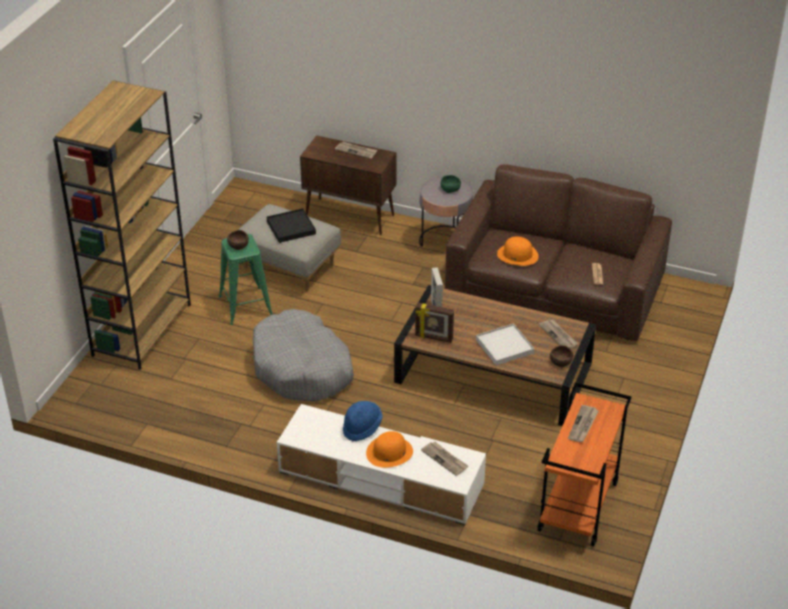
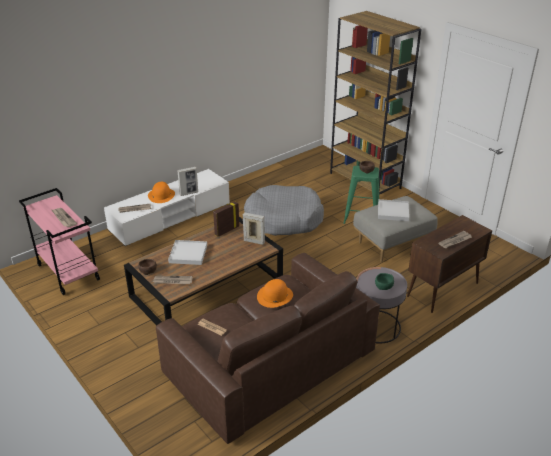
camera: 120 degrees right, 5 degrees down
black tray [267,208,316,243] -> white tray [378,199,409,221]
blue hat [343,401,383,441] -> picture frame [177,167,198,196]
orange cart [537,383,632,547] -> pink cart [19,188,100,295]

